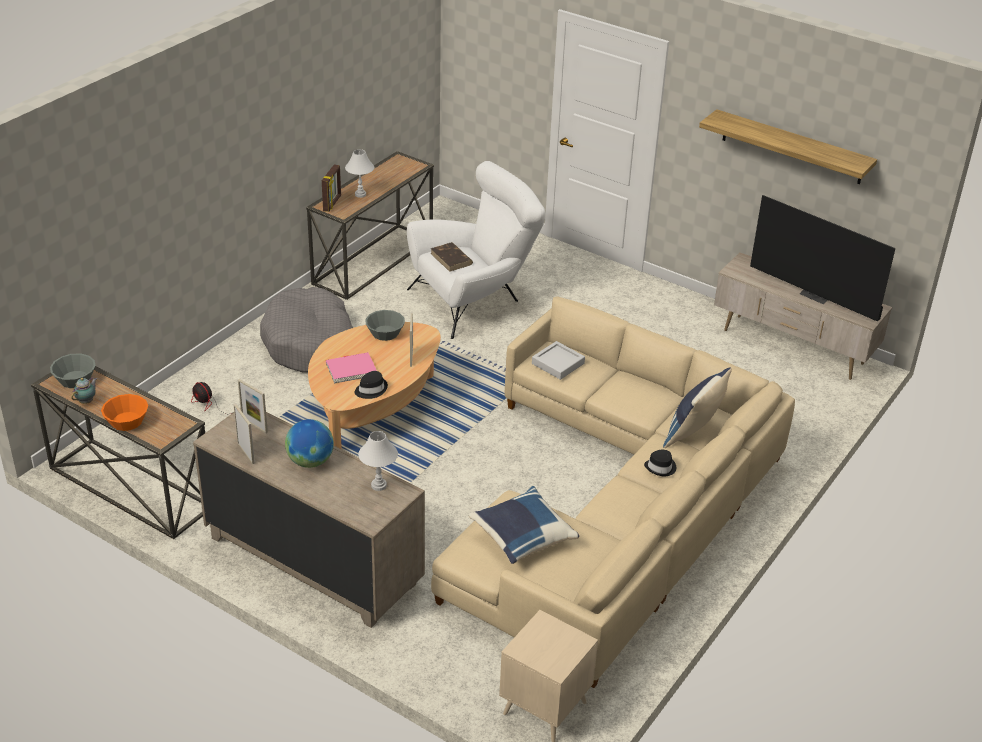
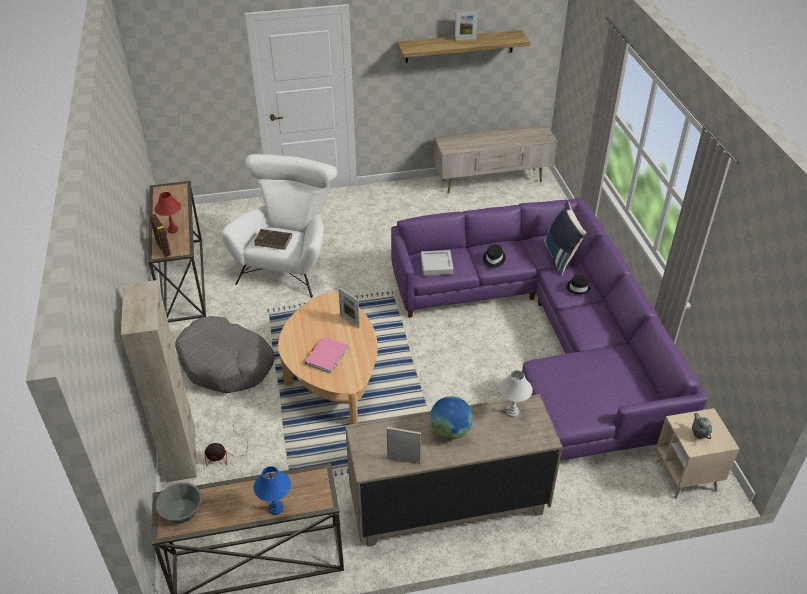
camera: 45 degrees left, 5 degrees up
teapot [71,377,97,404] -> teapot moved to [692,413,712,439]
orange bowl [101,394,148,431] -> blue table lamp [254,466,291,515]
picture frame [238,379,268,434] -> picture frame moved to [455,9,479,41]
white table lamp [345,149,374,198] -> red table lamp [155,192,181,233]
black hat [355,371,388,399] -> black hat moved to [483,244,506,268]
grey bowl [365,310,405,341] -> none
beige sofa [431,296,795,688] -> purple sofa [391,198,708,461]
blue pillow [468,486,579,564] -> none
television [750,195,896,322] -> none
none -> beige cabinet [121,280,197,482]

